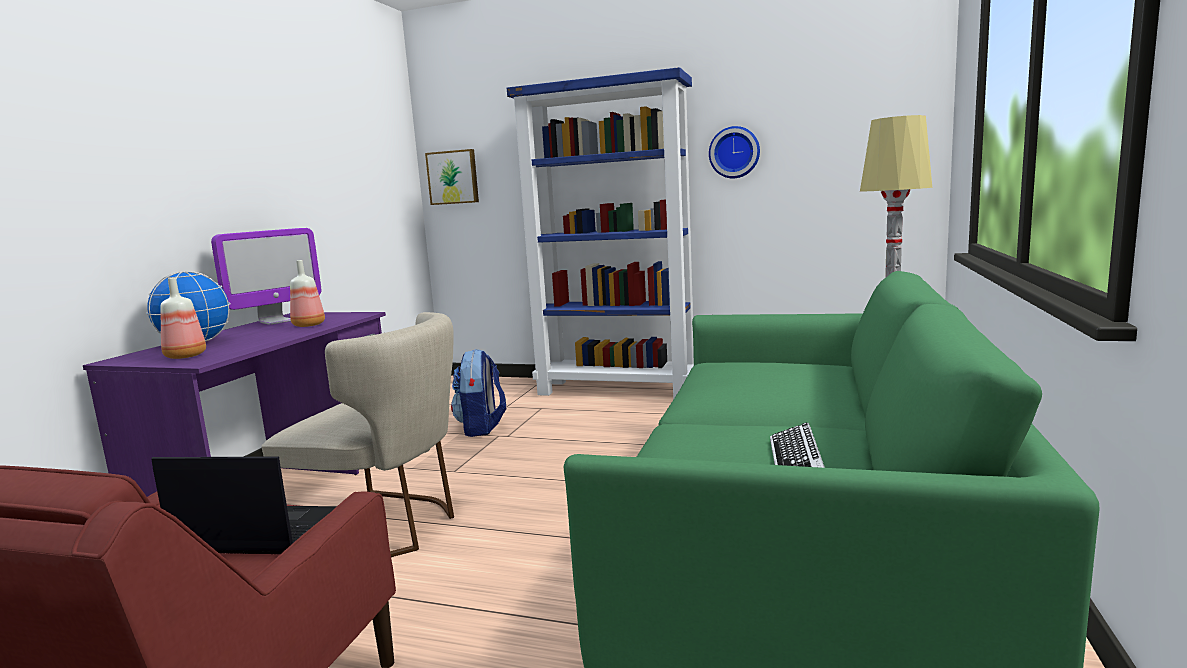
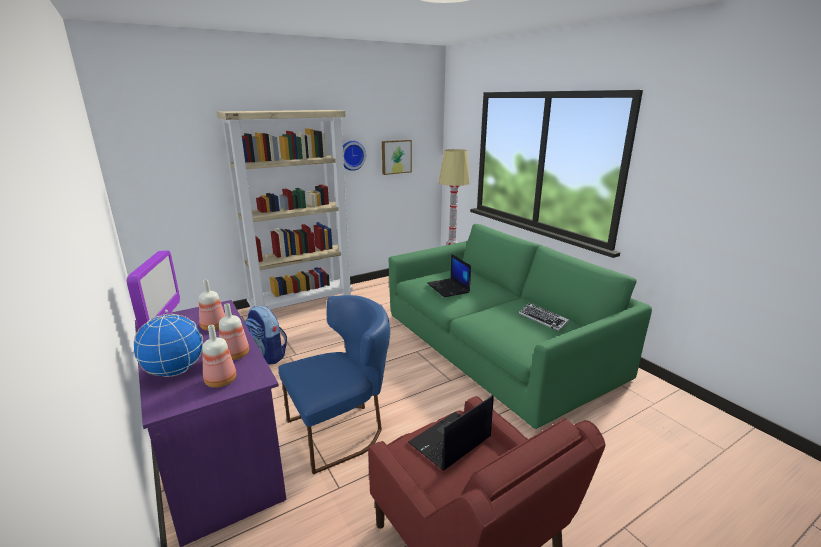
camera: 50 degrees left, 10 degrees up
beige chair [261,312,454,557] -> blue chair [279,295,390,474]
picture [425,149,479,205] -> picture moved to [382,140,412,175]
blue bookcase [507,67,694,400] -> beige bookcase [217,110,353,310]
none -> bottle [219,303,249,360]
none -> laptop [427,254,471,297]

